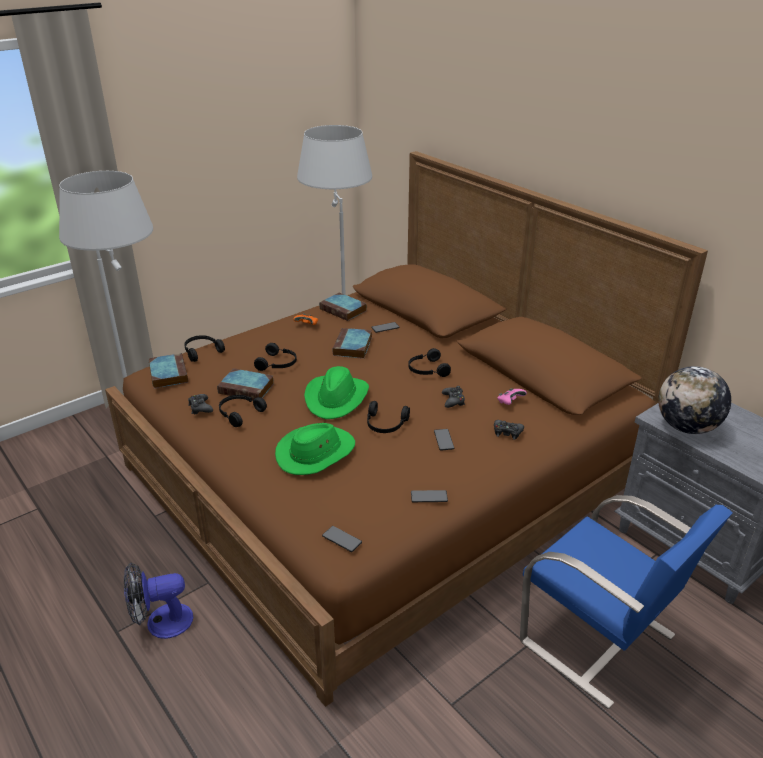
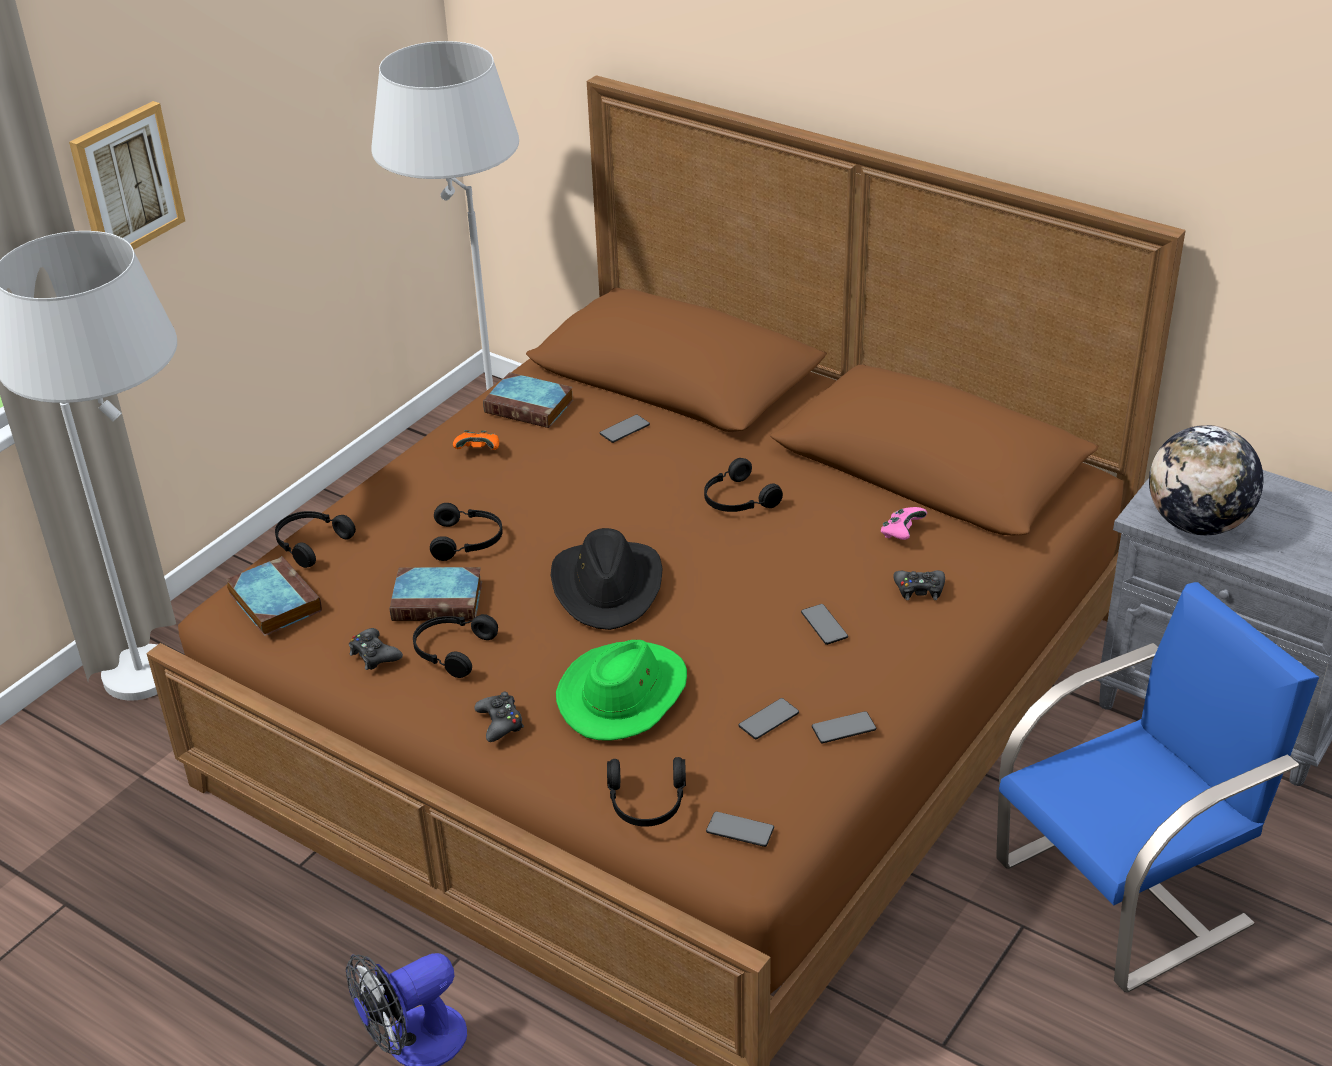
camera: 15 degrees left, 5 degrees up
green hat [304,366,369,419] -> black hat [551,528,663,630]
book [333,328,372,359] -> none
black headphones [367,401,410,433] -> black headphones moved to [607,757,686,827]
black game controller [442,386,465,408] -> black game controller moved to [475,692,524,742]
blue chair [520,495,732,709] -> blue chair turned 60 degrees counterclockwise [996,582,1319,992]
none -> picture [69,101,185,250]
none -> phone [739,698,799,739]

